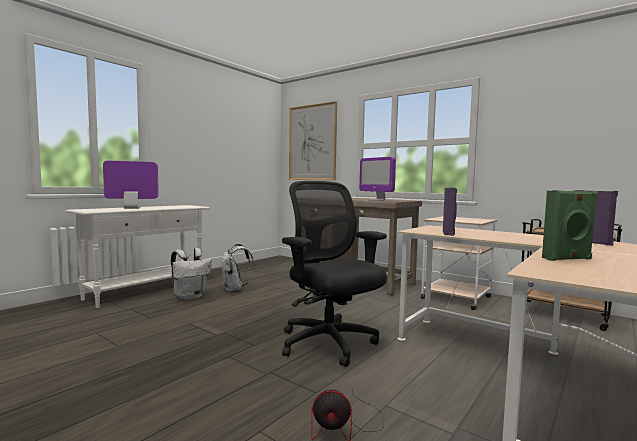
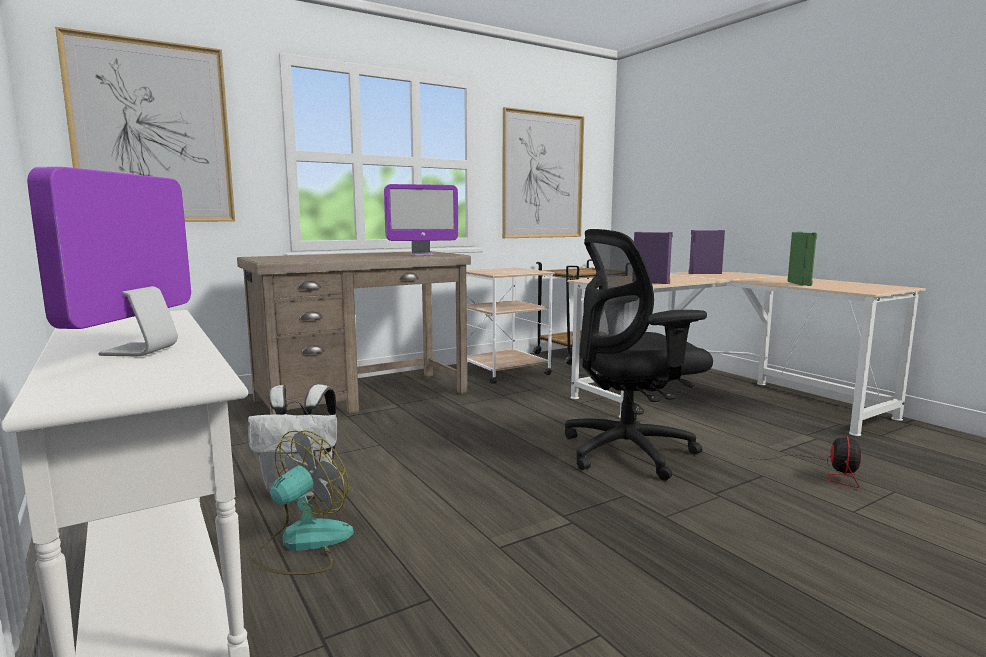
camera: 70 degrees left, 5 degrees up
white backpack [171,248,212,300] -> fan [252,430,354,575]
none -> picture [502,107,584,238]

